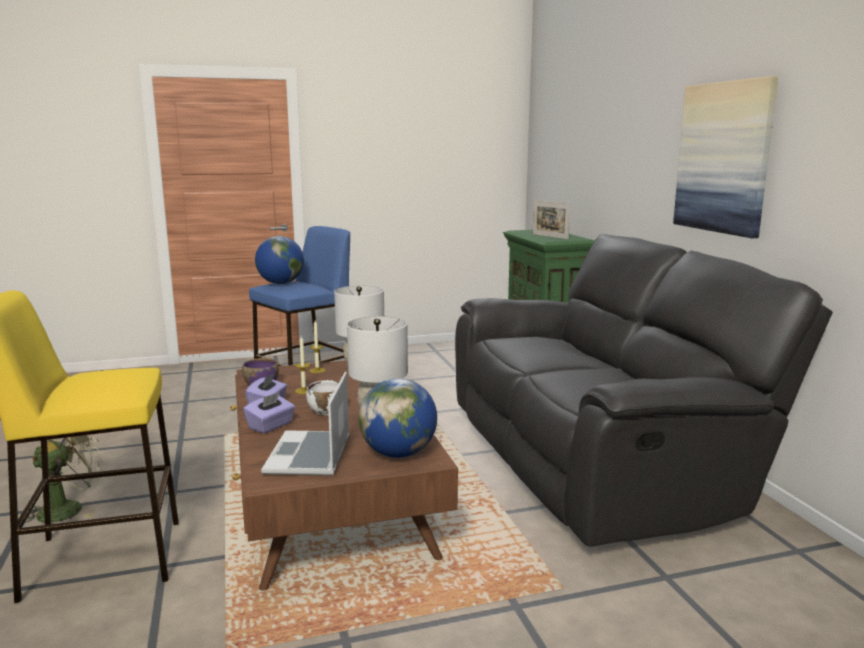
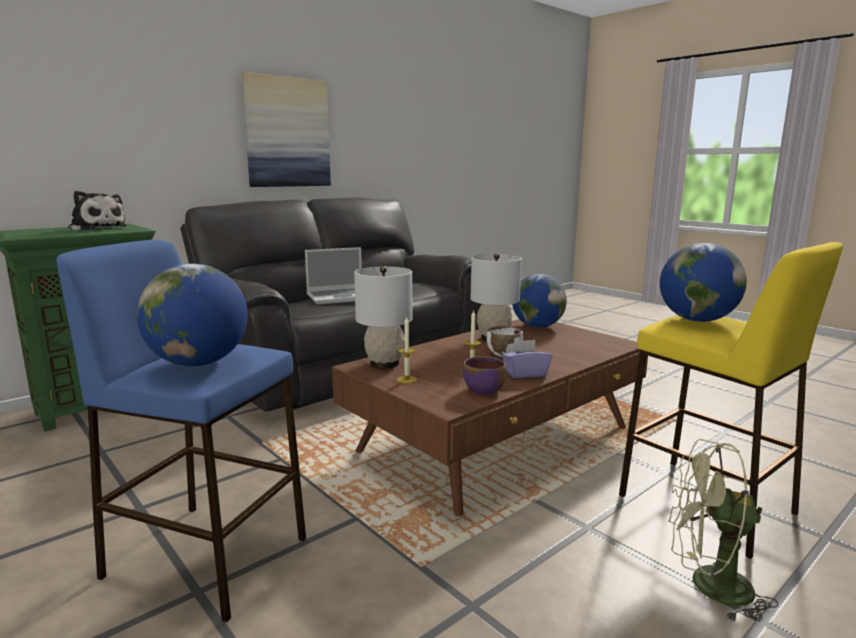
camera: 115 degrees left, 0 degrees up
purple tissue box [243,392,295,434] -> none
laptop [261,372,349,476] -> laptop moved to [305,247,362,304]
picture frame [533,201,570,239] -> plush toy [68,191,127,231]
none -> globe [660,243,747,322]

